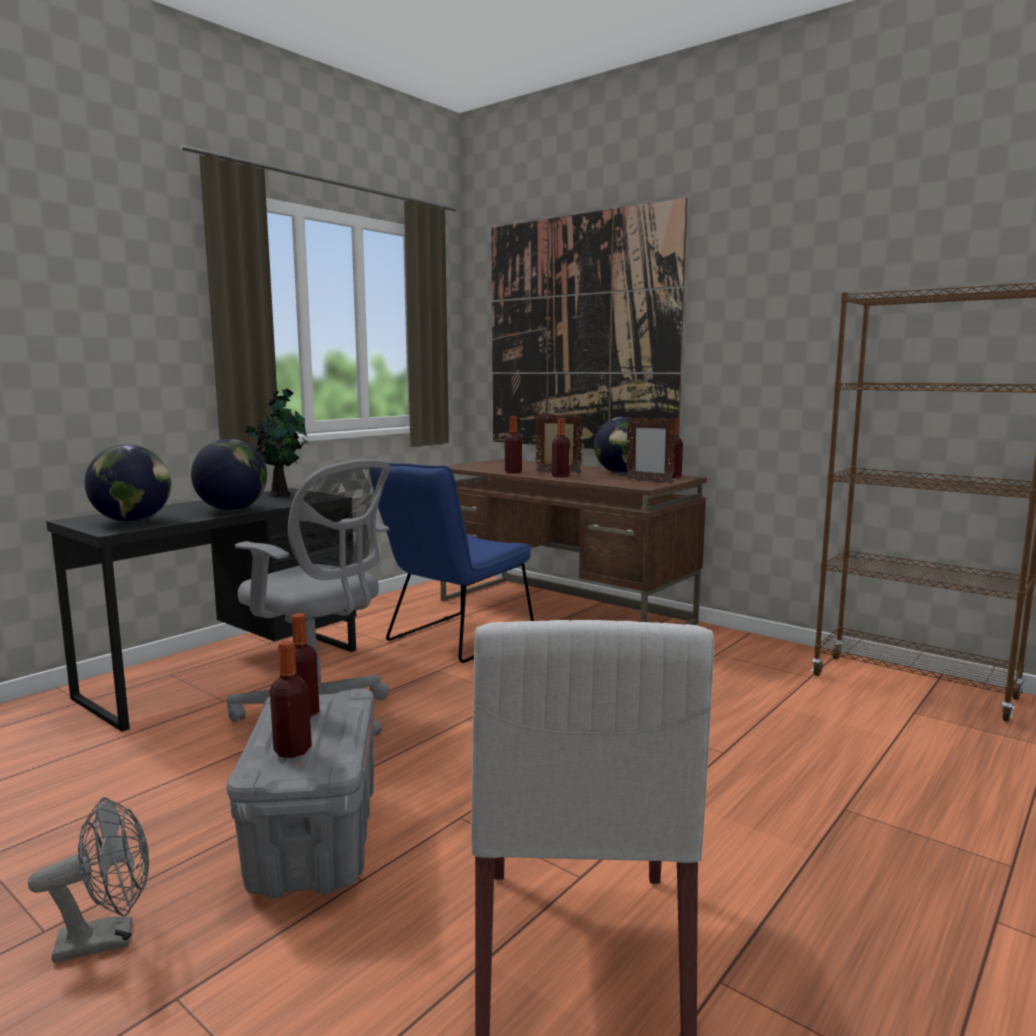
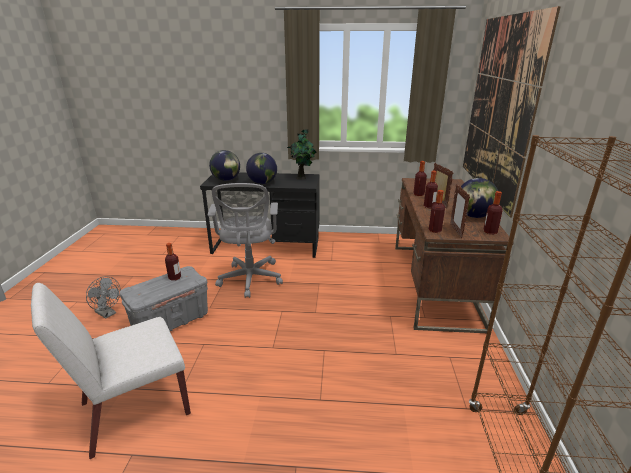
camera: 55 degrees right, 15 degrees up
bottle [270,640,312,758] -> bottle moved to [429,190,445,233]
blue chair [369,463,534,663] -> none

